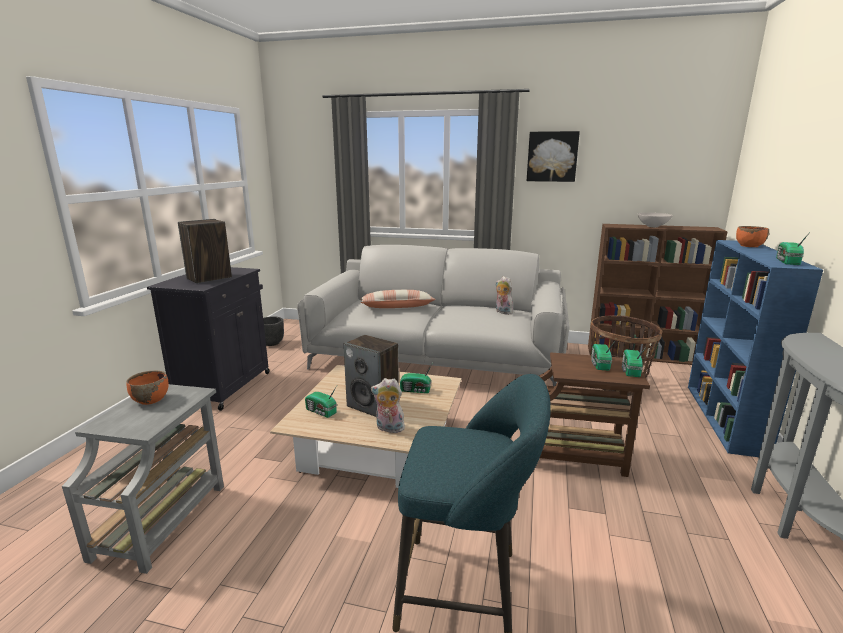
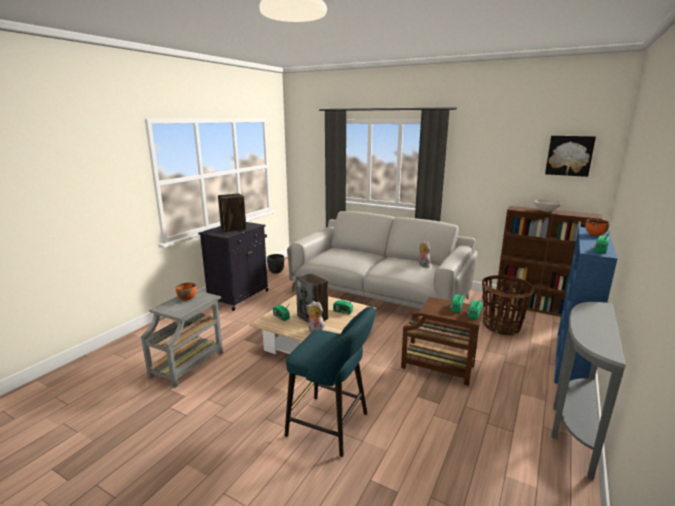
camera: 15 degrees right, 0 degrees up
pillow [360,290,436,308] -> none
picture [527,131,580,182] -> picture moved to [545,136,596,177]

